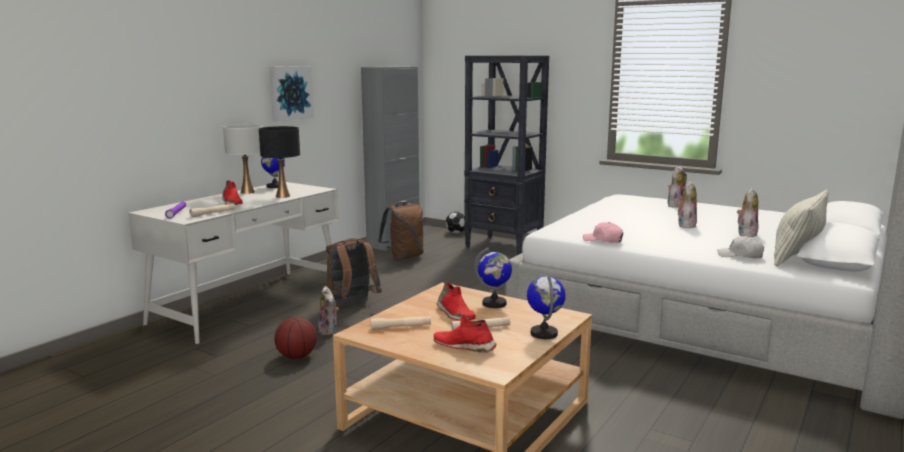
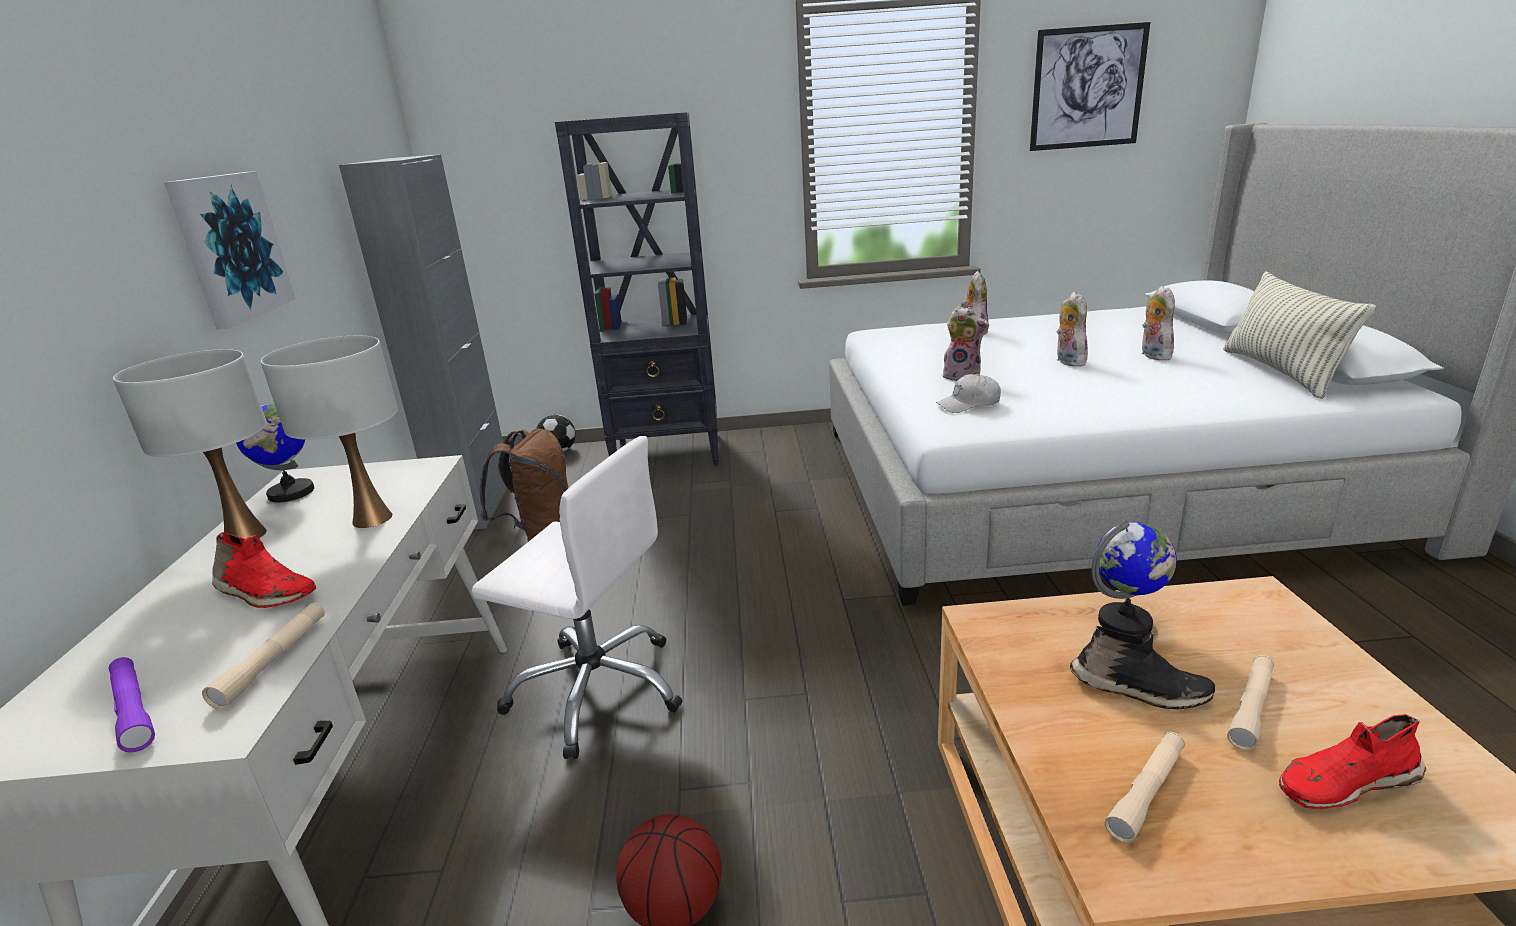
camera: 35 degrees left, 10 degrees up
black table lamp [259,126,300,198] -> white table lamp [260,336,398,528]
plush toy [318,286,339,335] -> plush toy moved to [943,306,989,381]
brown backpack [326,238,382,307] -> white office chair [472,436,682,759]
red shoe [437,282,476,320] -> black shoe [1070,626,1215,709]
globe [527,275,566,339] -> none
pink cap [583,222,623,243] -> none
white cap [717,236,764,258] -> white cap moved to [936,374,1001,413]
none -> picture [1030,22,1150,151]

